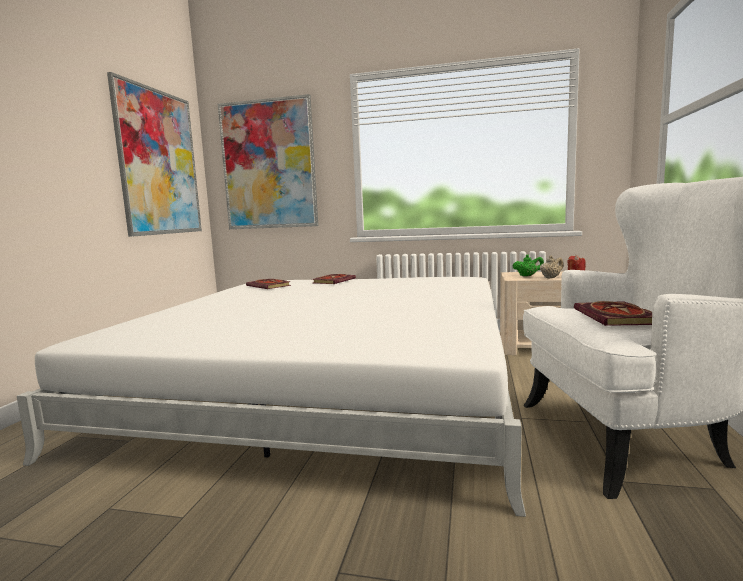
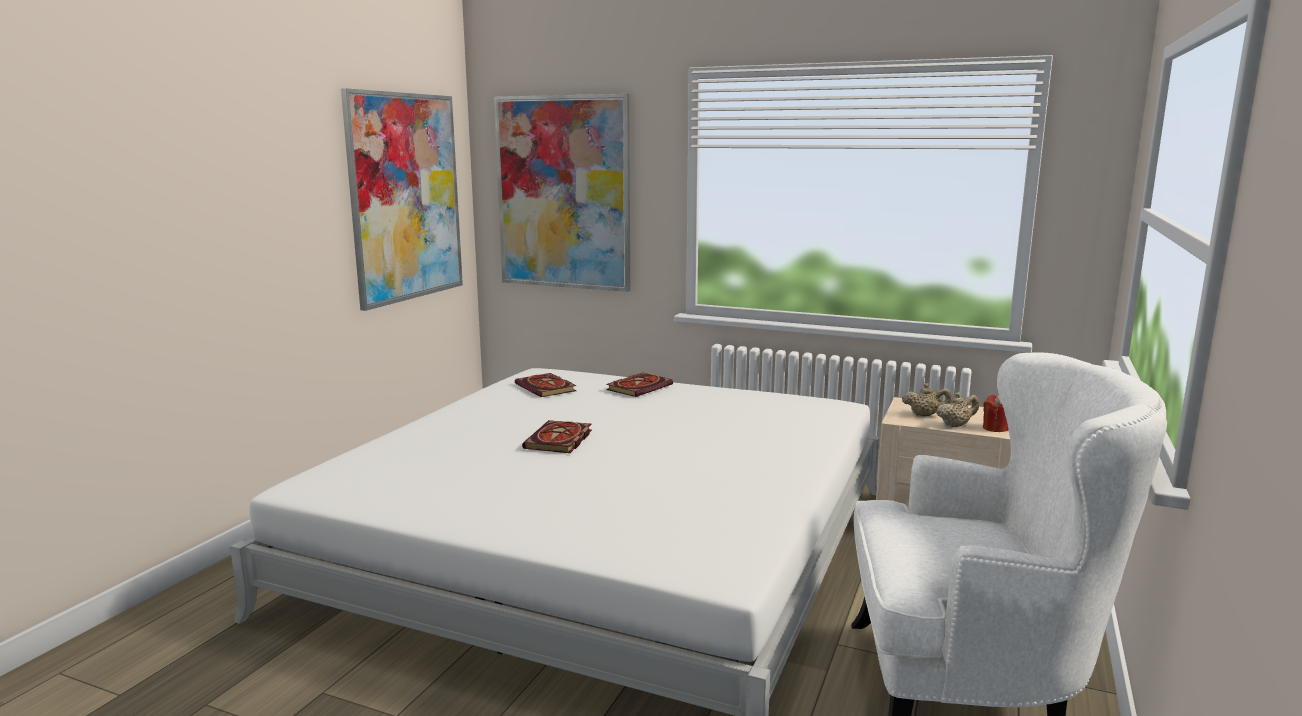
camera: 10 degrees right, 5 degrees up
green teapot [512,255,544,276] -> beige teapot [902,383,952,416]
book [574,301,652,326] -> book moved to [522,420,592,453]

